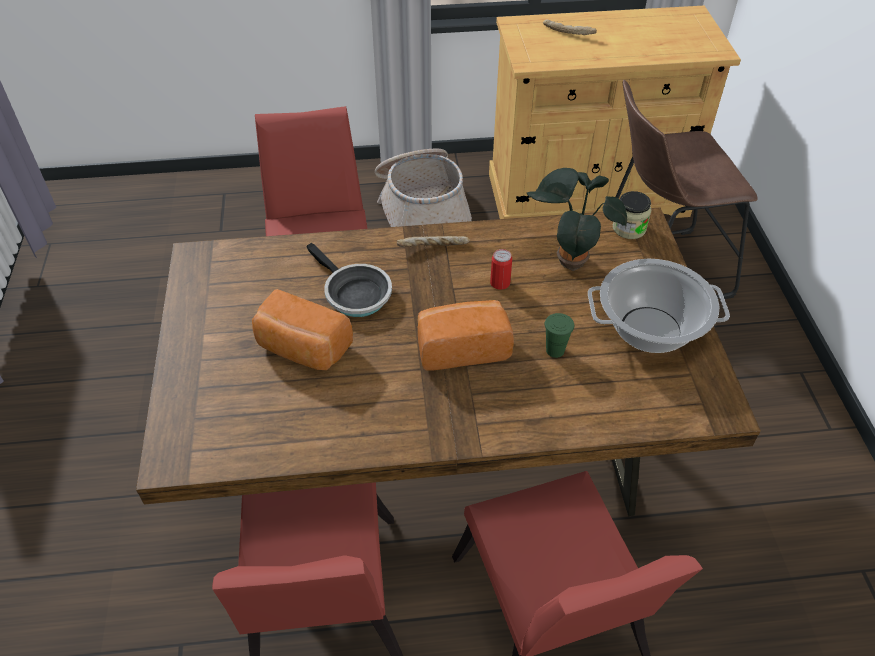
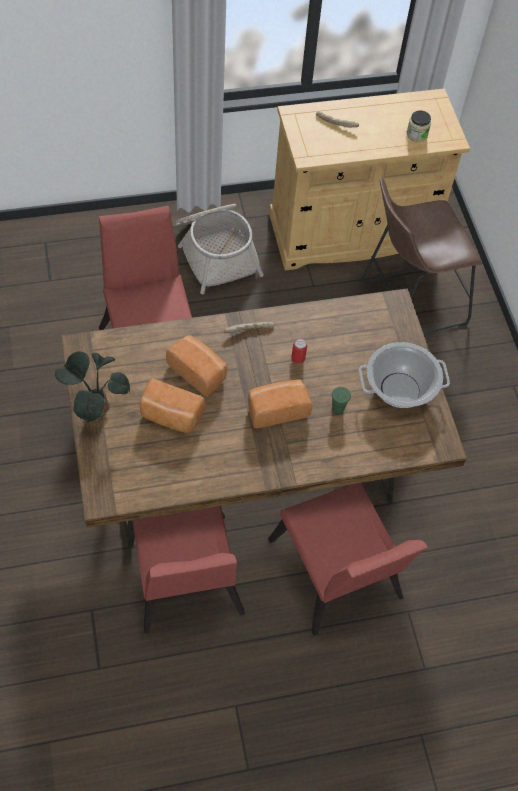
camera: 10 degrees left, 10 degrees up
frying pan [306,243,392,317] -> bread [166,335,227,397]
potted plant [526,168,627,271] -> potted plant moved to [55,351,130,423]
jar [613,191,651,239] -> jar moved to [407,110,431,142]

